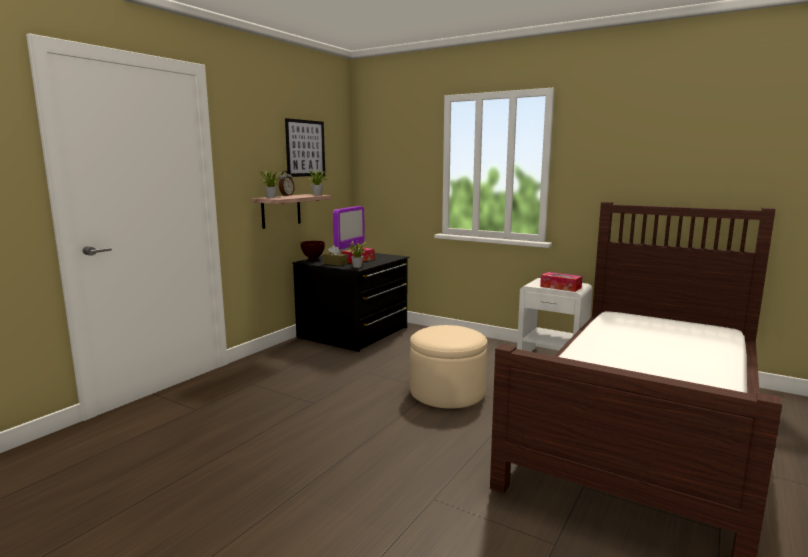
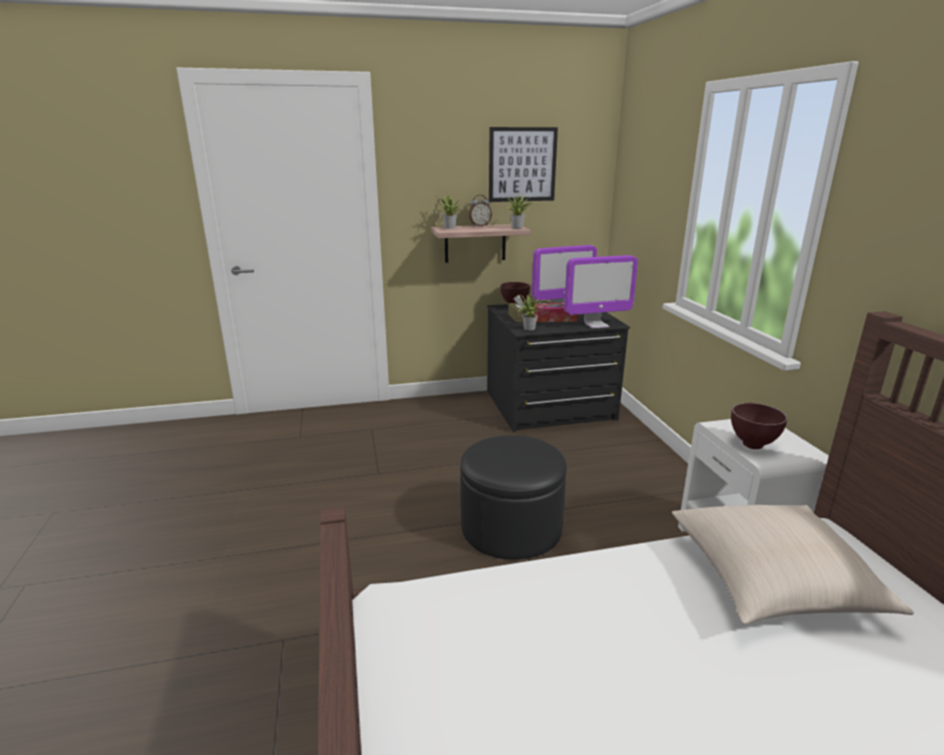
camera: 45 degrees right, 10 degrees up
beige ottoman [410,325,487,409] -> black ottoman [460,435,567,560]
tissue box [540,272,582,292] -> brown bowl [731,403,788,449]
none -> monitor [564,255,638,329]
none -> beige pillow [672,505,914,624]

